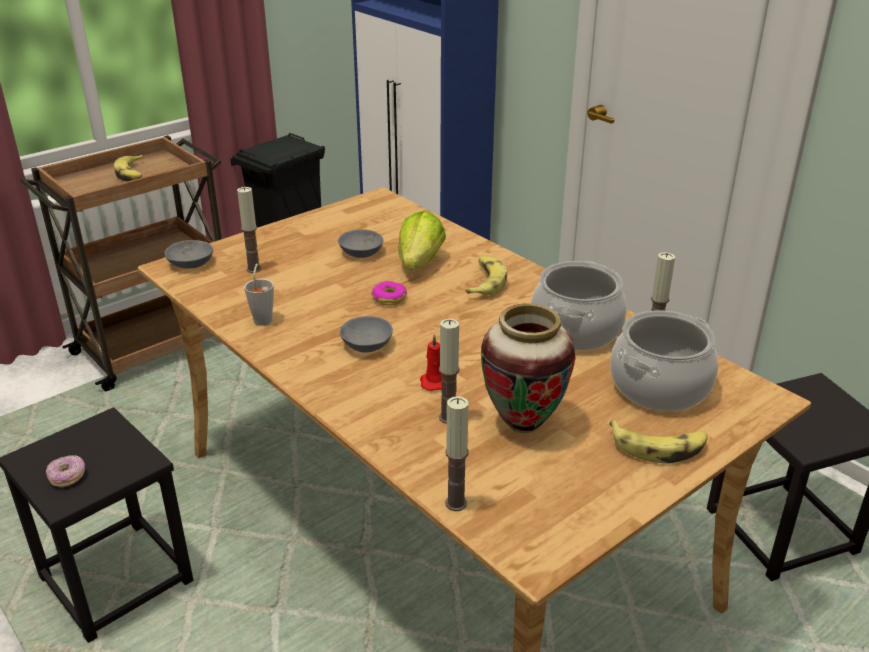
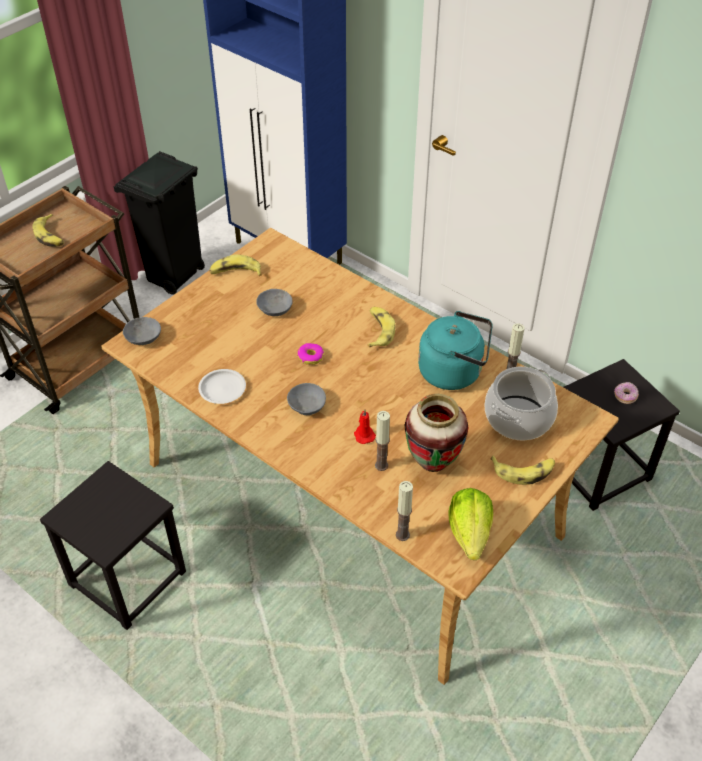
camera: 10 degrees left, 15 degrees up
donut [46,455,85,487] -> donut moved to [614,382,639,404]
candle [237,187,262,273] -> none
grey cup [244,264,274,326] -> white plate [198,369,246,404]
lettuce [398,211,446,270] -> lettuce moved to [448,488,493,560]
cooking pot [531,261,627,350] -> turquoise kettle [418,311,492,390]
none -> banana [209,254,262,276]

